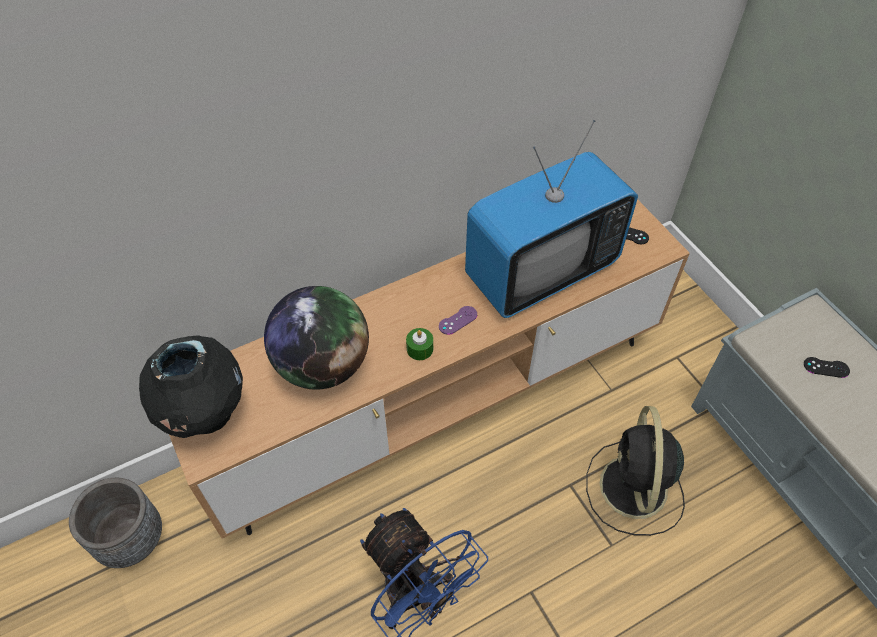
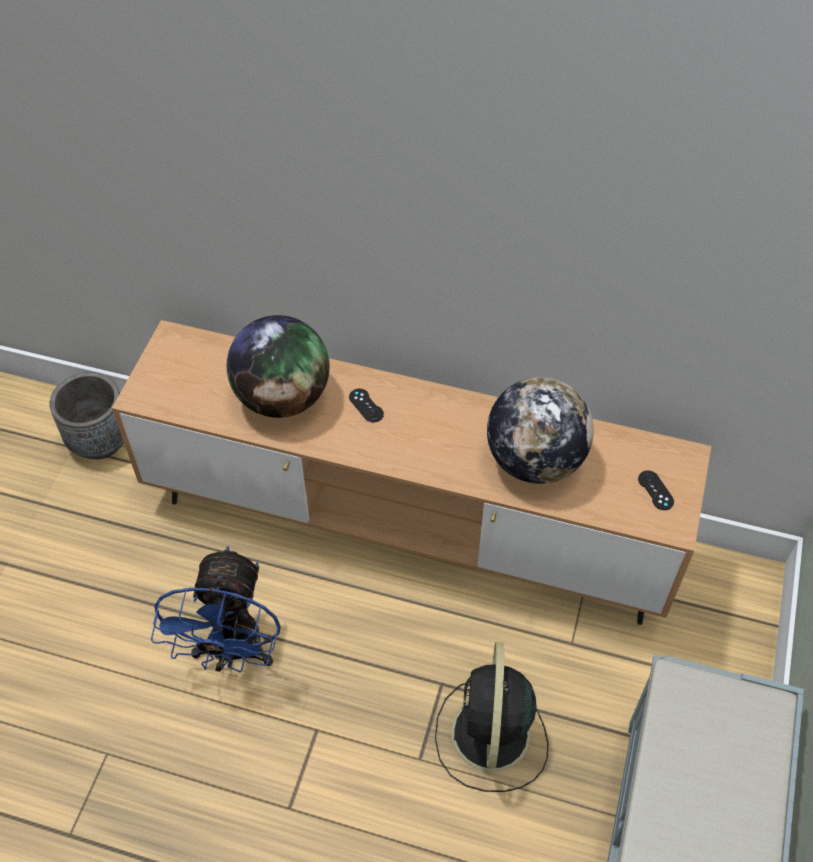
camera: 45 degrees right, 0 degrees up
black vase [139,335,243,438] -> none
green candle [406,328,433,360] -> none
purple game controller [439,306,477,335] -> none
television [465,120,638,318] -> globe [487,377,594,484]
black fan [586,406,685,536] -> black fan turned 45 degrees counterclockwise [435,642,548,792]
black game controller [804,357,850,378] -> black game controller moved to [349,389,384,422]

